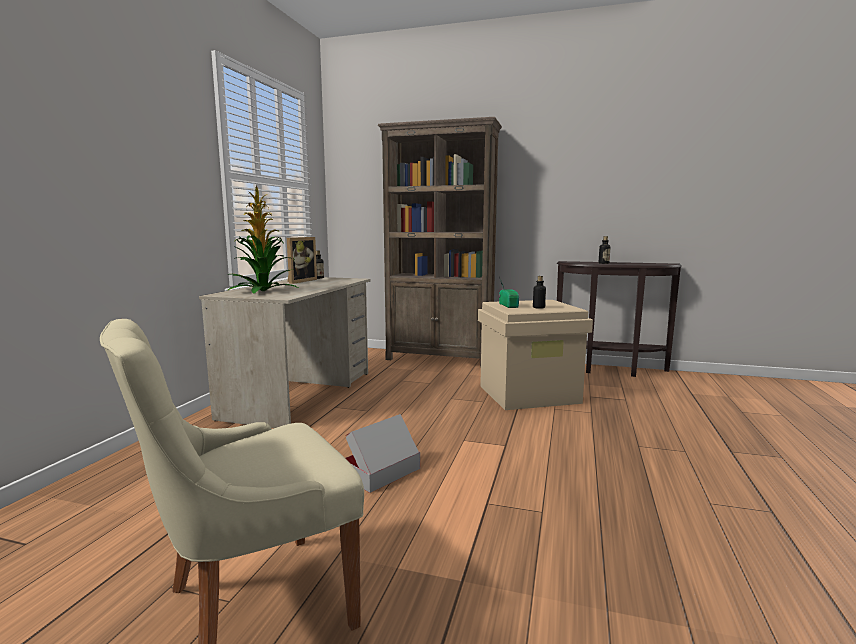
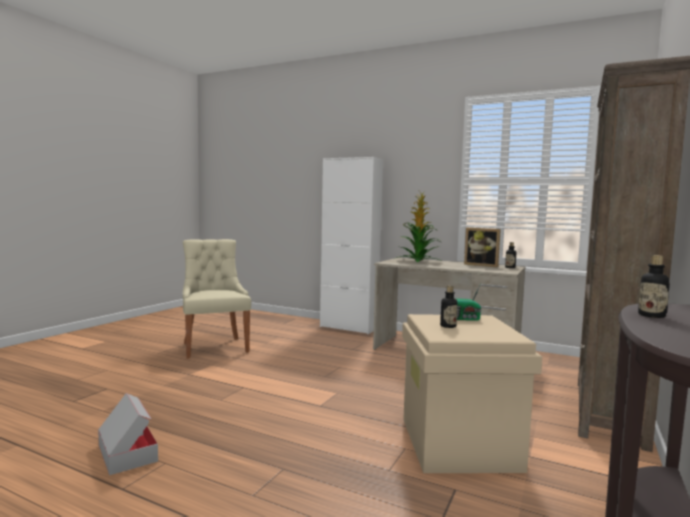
camera: 100 degrees right, 5 degrees down
cardboard box [346,414,420,493] -> cardboard box moved to [98,393,158,475]
none -> white cabinet [320,157,383,334]

